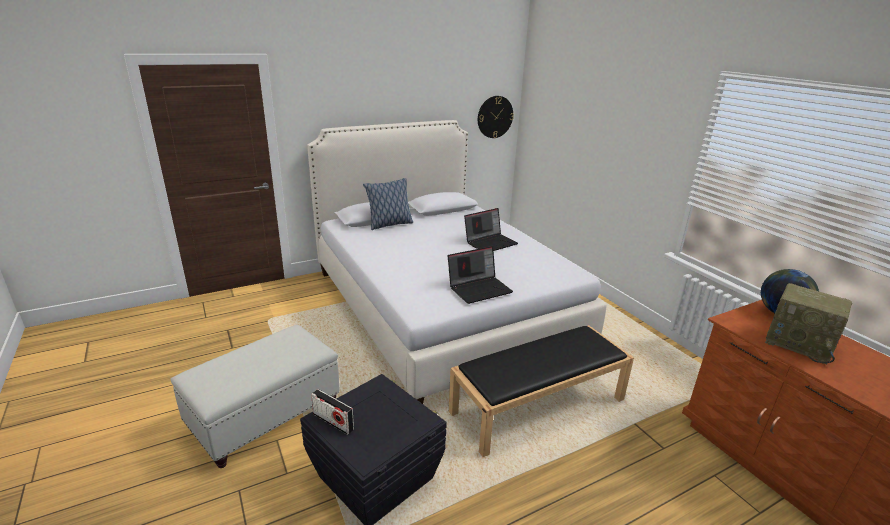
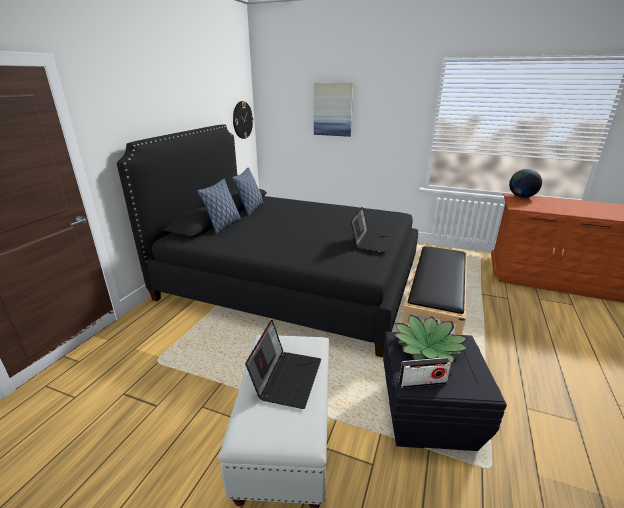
camera: 40 degrees left, 0 degrees up
white bed [307,120,606,404] -> black bed [117,124,418,357]
laptop [464,208,518,251] -> laptop moved to [245,320,321,409]
radio [765,283,852,364] -> none
none -> pillow [232,168,263,216]
none -> picture [314,83,353,137]
none -> potted plant [394,314,468,363]

